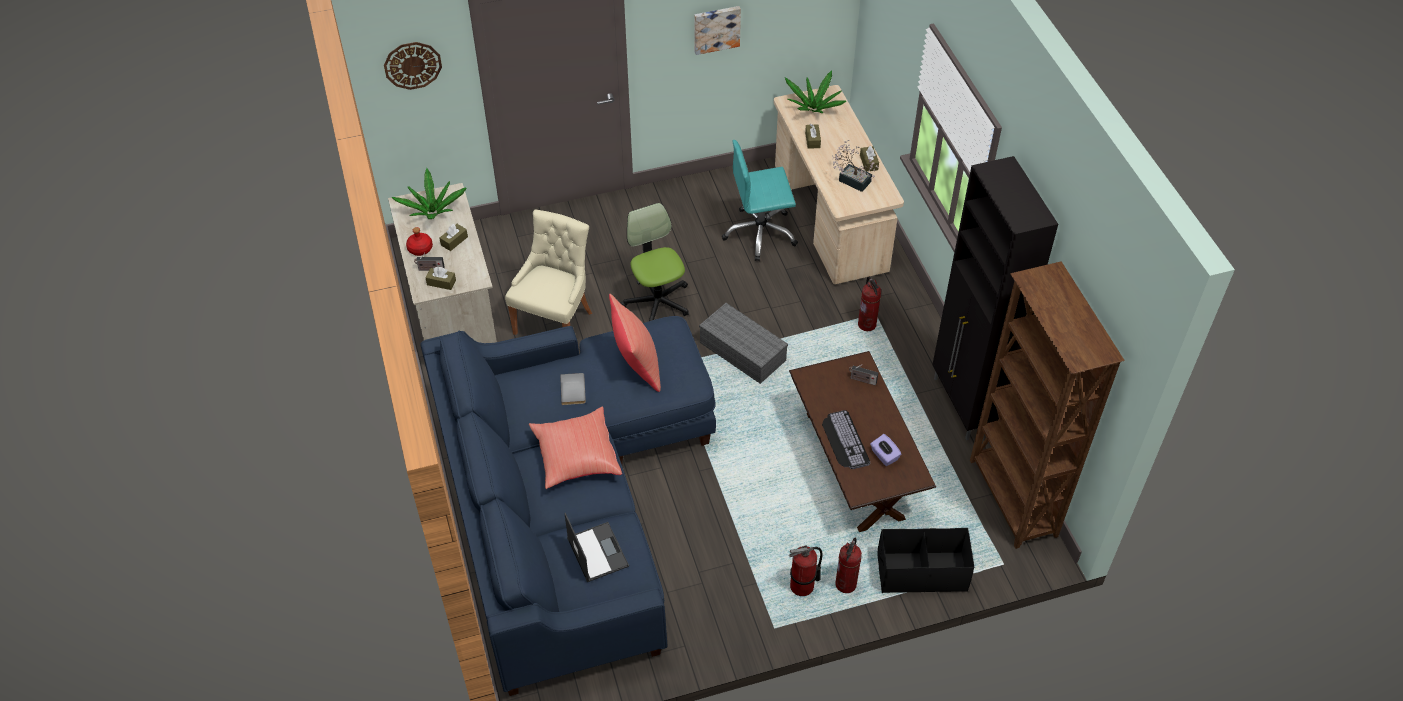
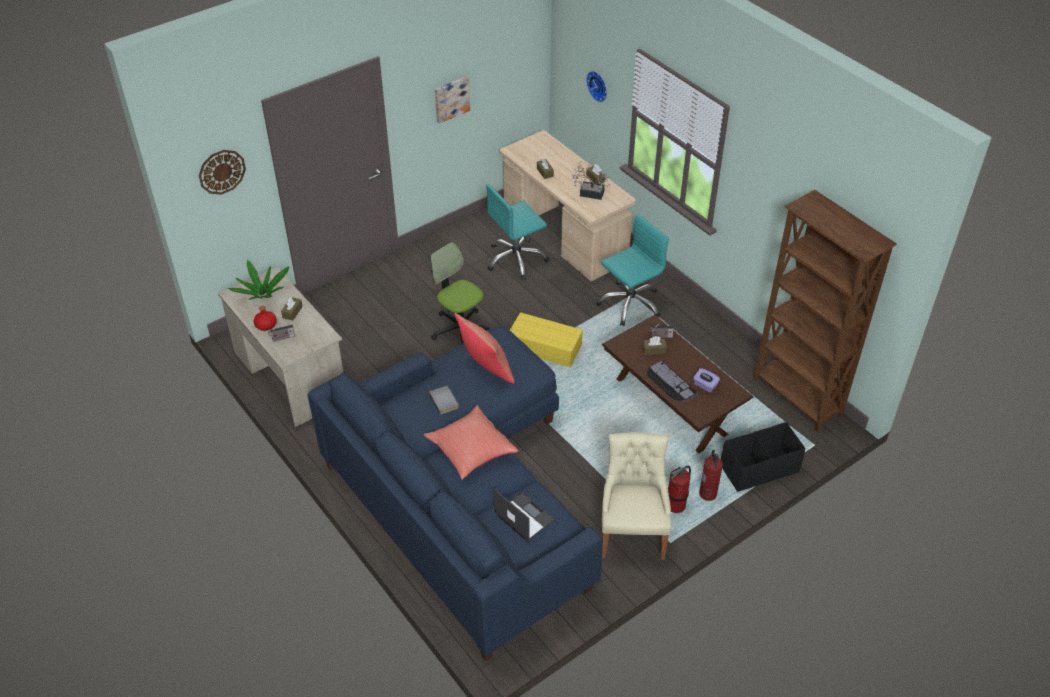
camera: 20 degrees left, 5 degrees down
brown tissue box [425,267,456,290] -> brown tissue box moved to [643,336,667,355]
beige chair [505,210,592,335] -> beige chair moved to [602,432,671,560]
grey storage box [699,303,788,384] -> yellow storage box [510,312,583,367]
potted plant [785,70,846,113] -> none
fire extinguisher [858,277,881,331] -> turquoise office chair [596,214,669,326]
black cabinet [932,156,1058,440] -> none
none -> wall clock [586,71,607,103]

